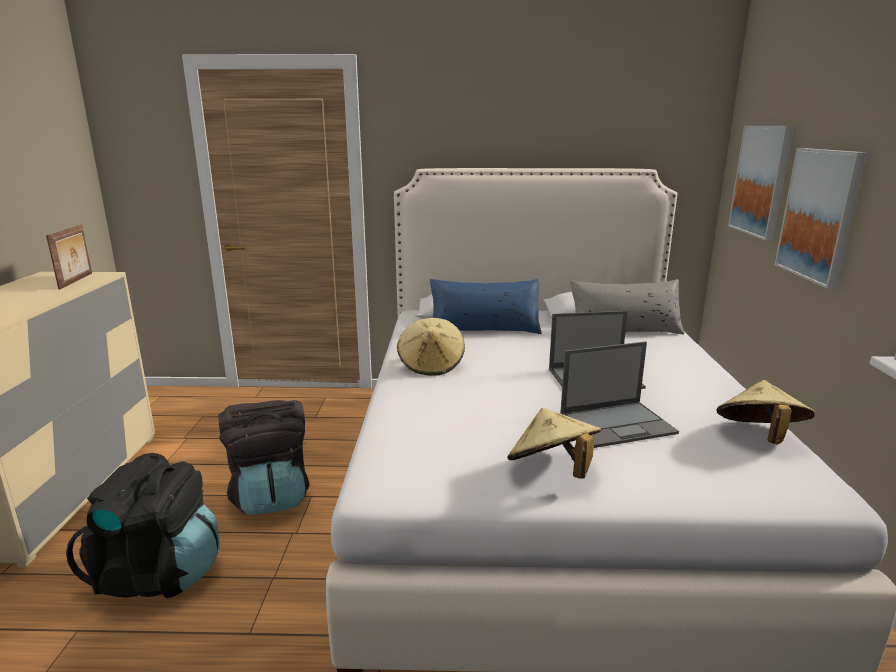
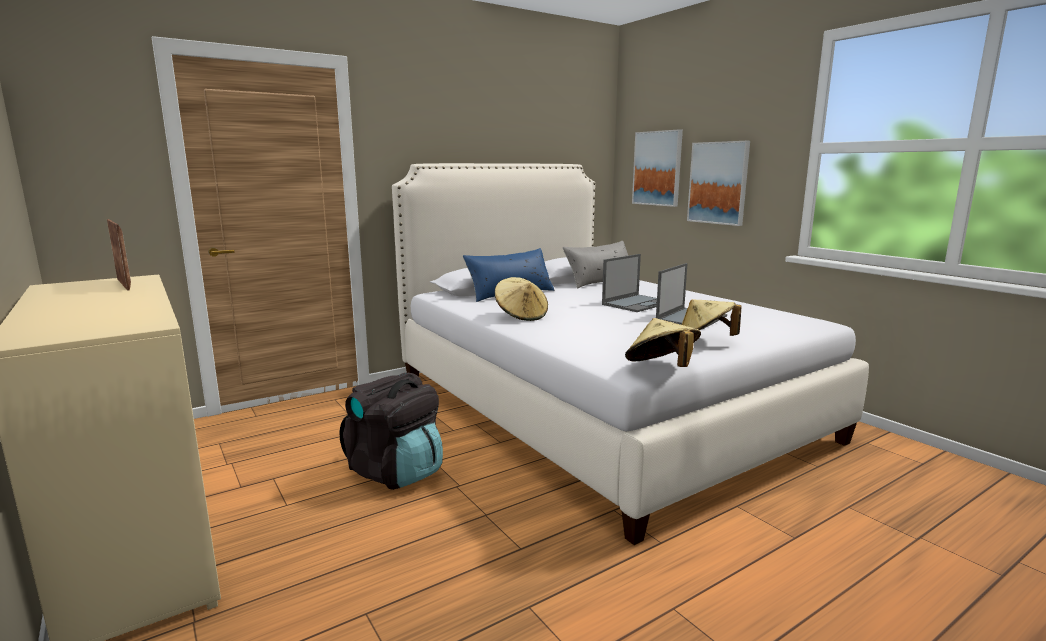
camera: 35 degrees left, 5 degrees down
black backpack [66,453,220,598] -> none
beige hat [716,380,815,445] -> beige hat moved to [625,318,701,367]

